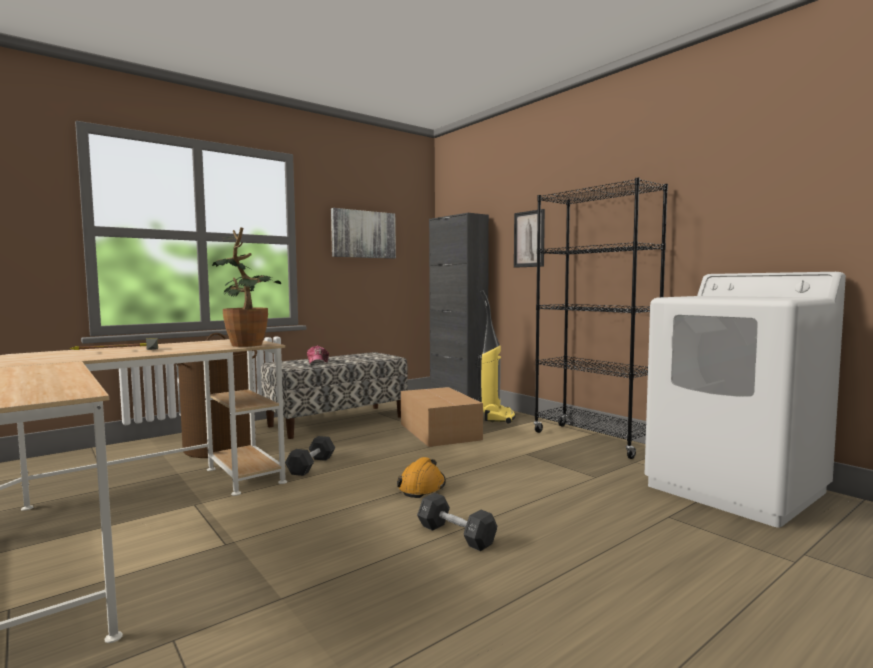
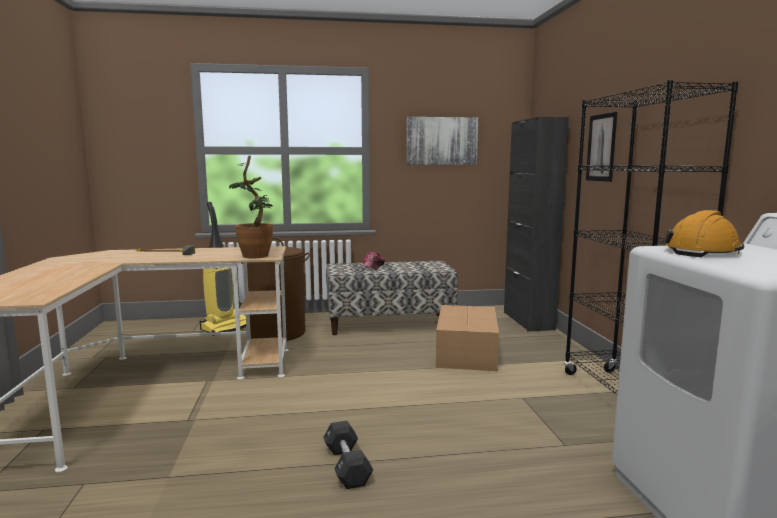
camera: 30 degrees right, 5 degrees up
black dumbbell [285,436,335,476] -> none
orange hard hat [397,457,446,498] -> orange hard hat moved to [664,210,744,257]
vacuum cleaner [476,290,516,424] -> vacuum cleaner moved to [200,202,246,336]

